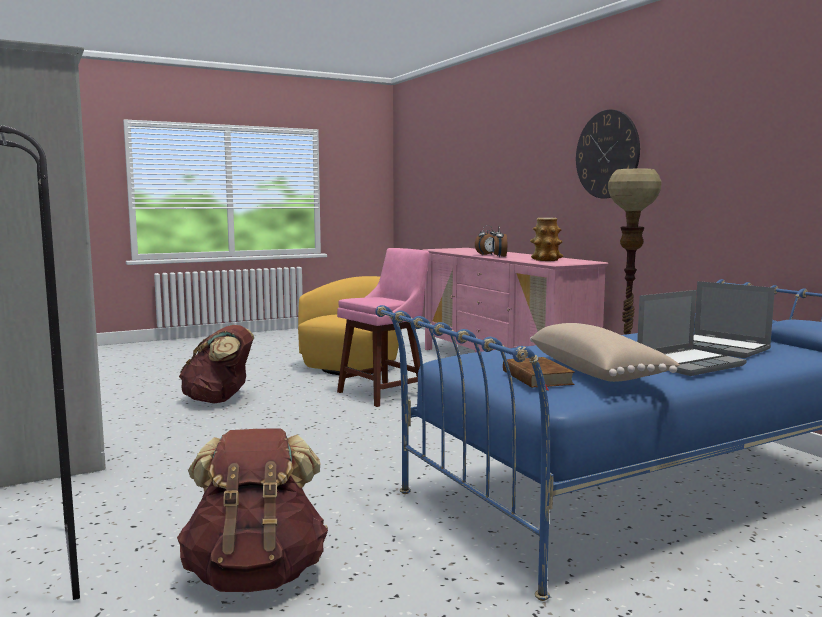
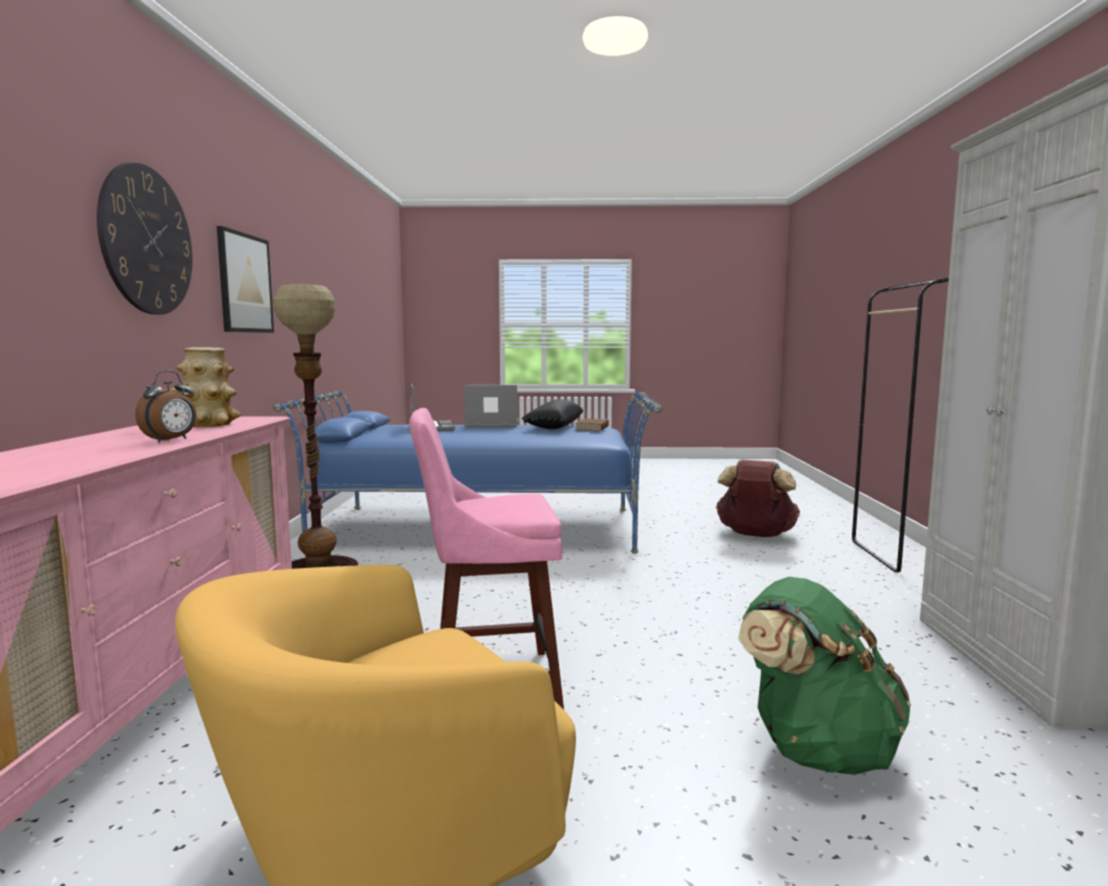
camera: 150 degrees left, 0 degrees up
brown backpack [179,325,254,403] -> green backpack [738,577,911,775]
alarm clock [475,225,495,255] -> none
beige pillow [530,323,680,382] -> black pillow [522,400,583,429]
none -> picture [217,226,274,333]

